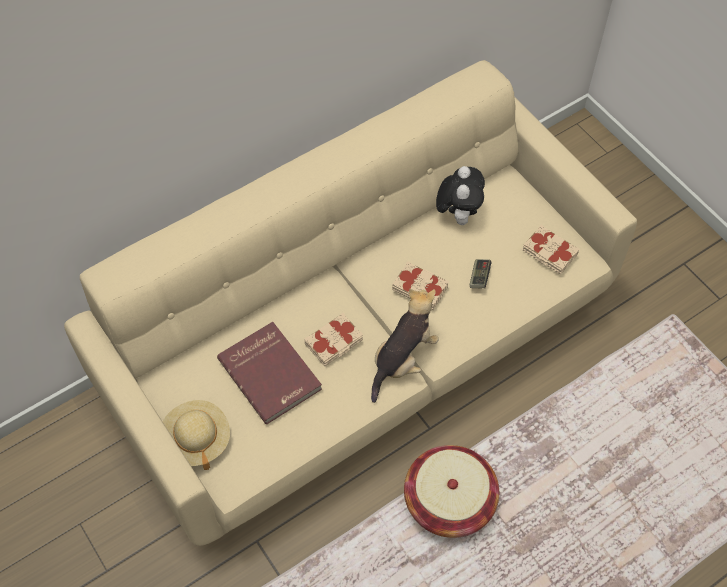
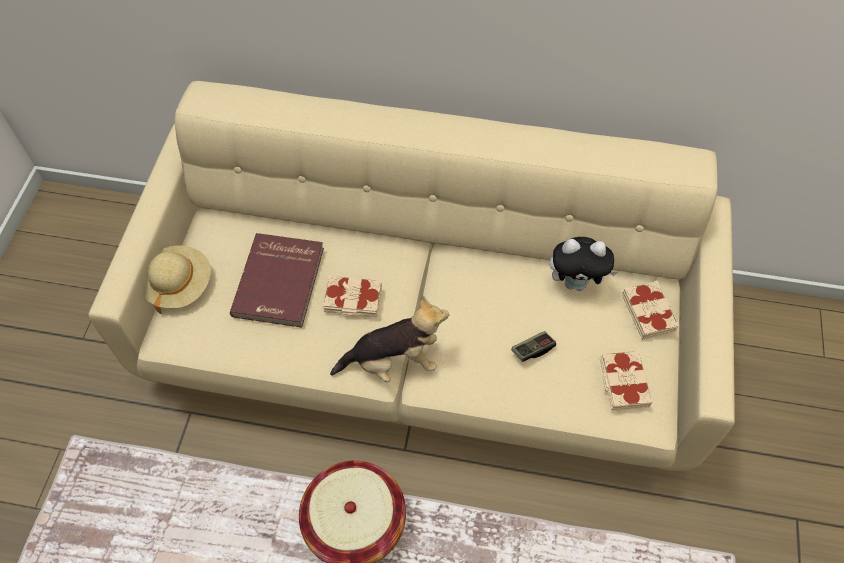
camera: 45 degrees right, 0 degrees up
beige book [392,261,449,310] -> beige book moved to [622,281,679,340]
plush toy [436,166,485,225] -> plush toy turned 45 degrees clockwise [549,237,618,291]

